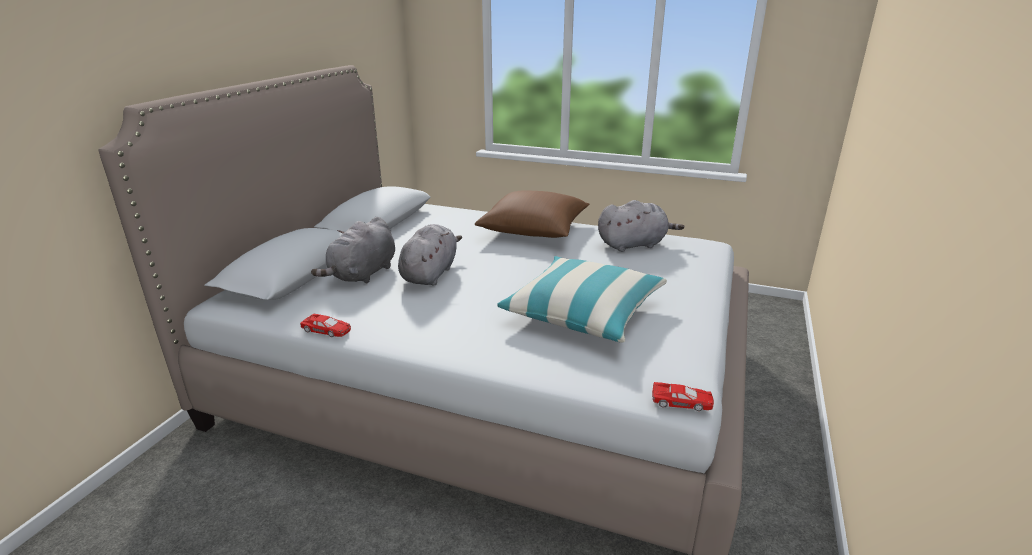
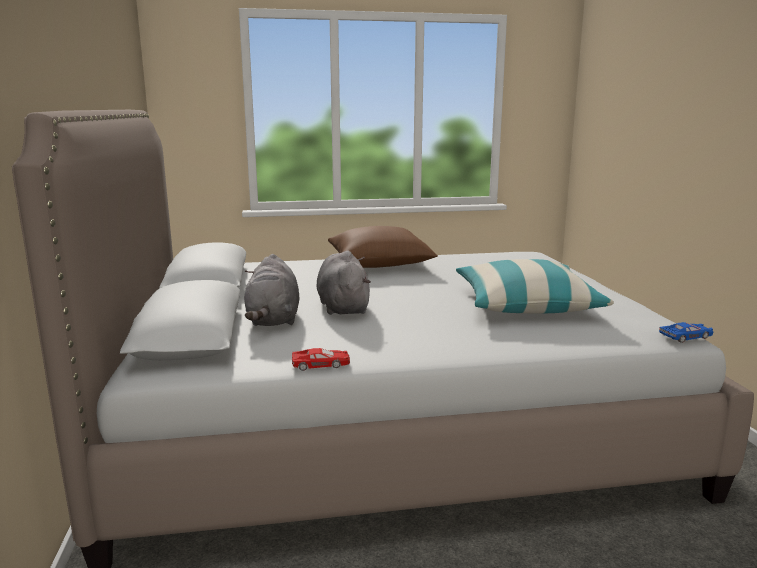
camera: 30 degrees left, 10 degrees down
grey plush toy [598,200,684,252] -> none
red toy car [652,382,714,411] -> blue toy car [659,322,714,343]

